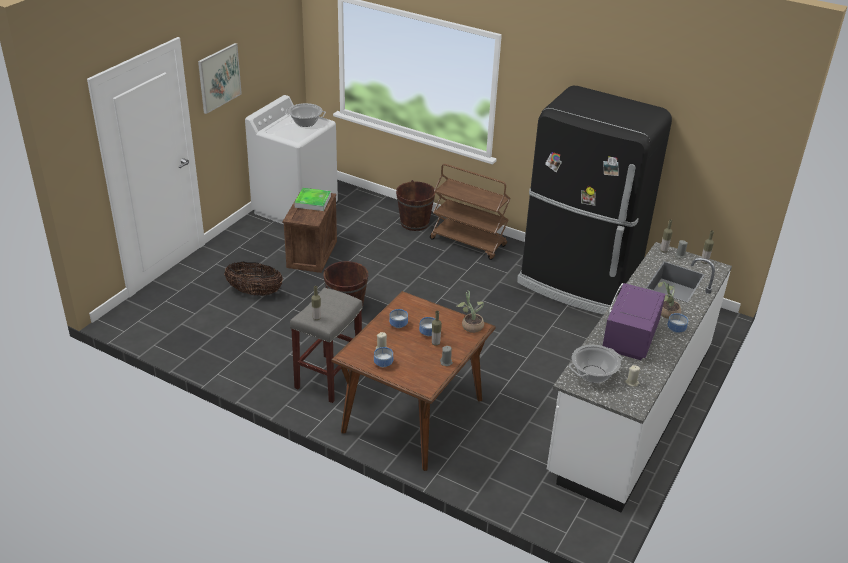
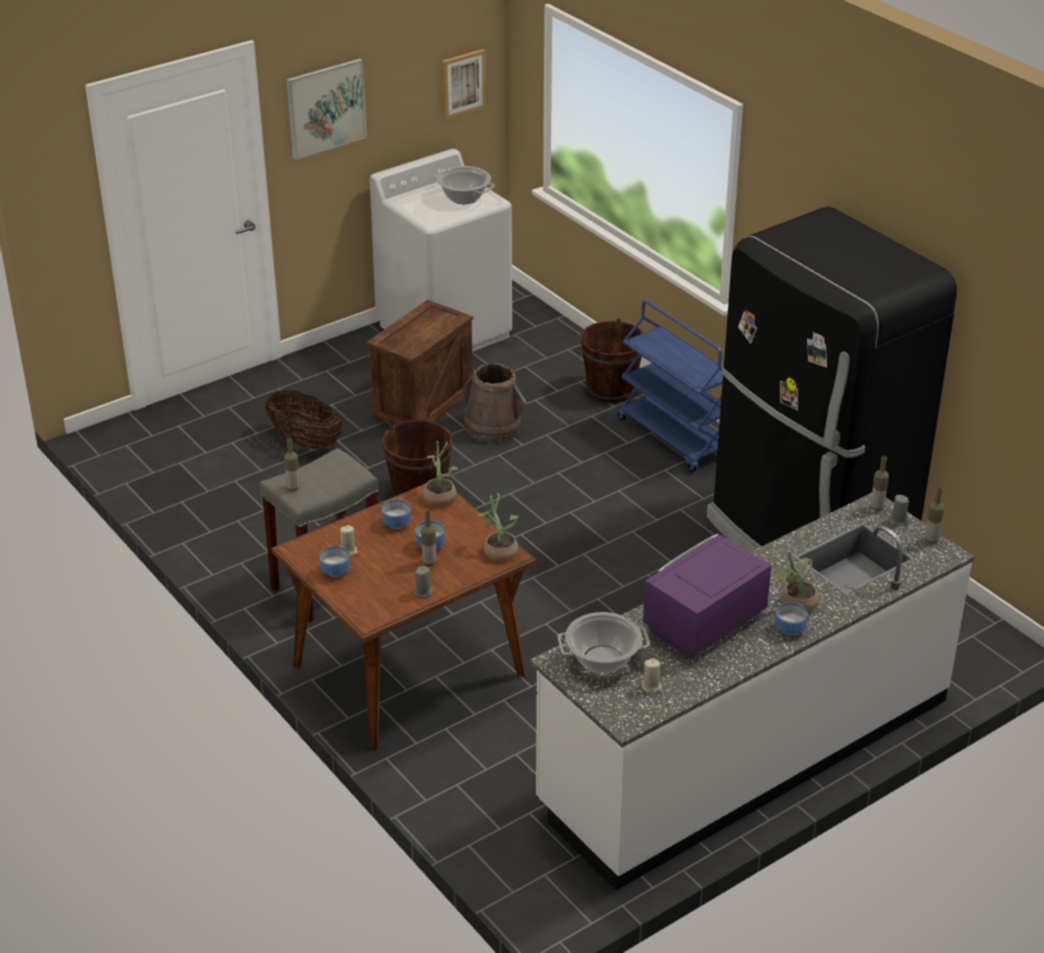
camera: 25 degrees right, 0 degrees up
tray [294,188,331,211] -> none
brown cart [430,164,511,260] -> blue cart [617,300,723,472]
none -> potted plant [423,441,458,506]
none -> picture [442,49,486,119]
none -> brown bucket [463,363,526,444]

